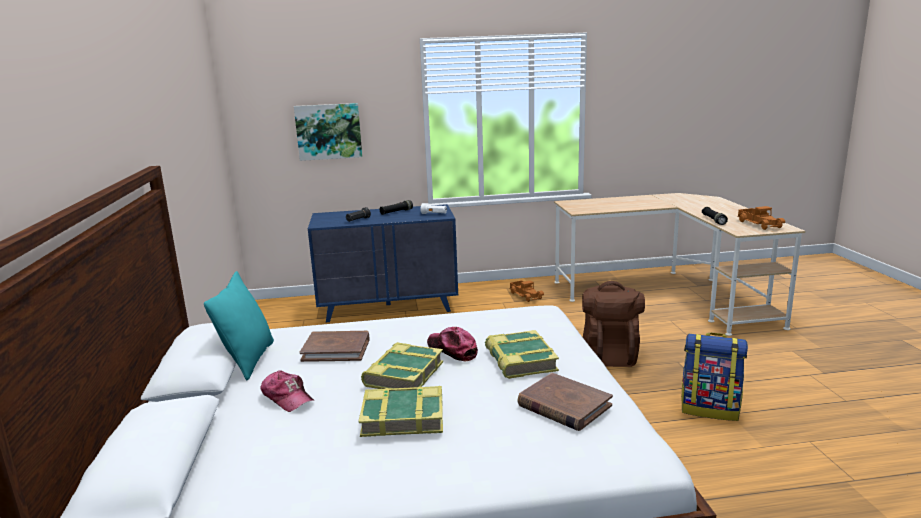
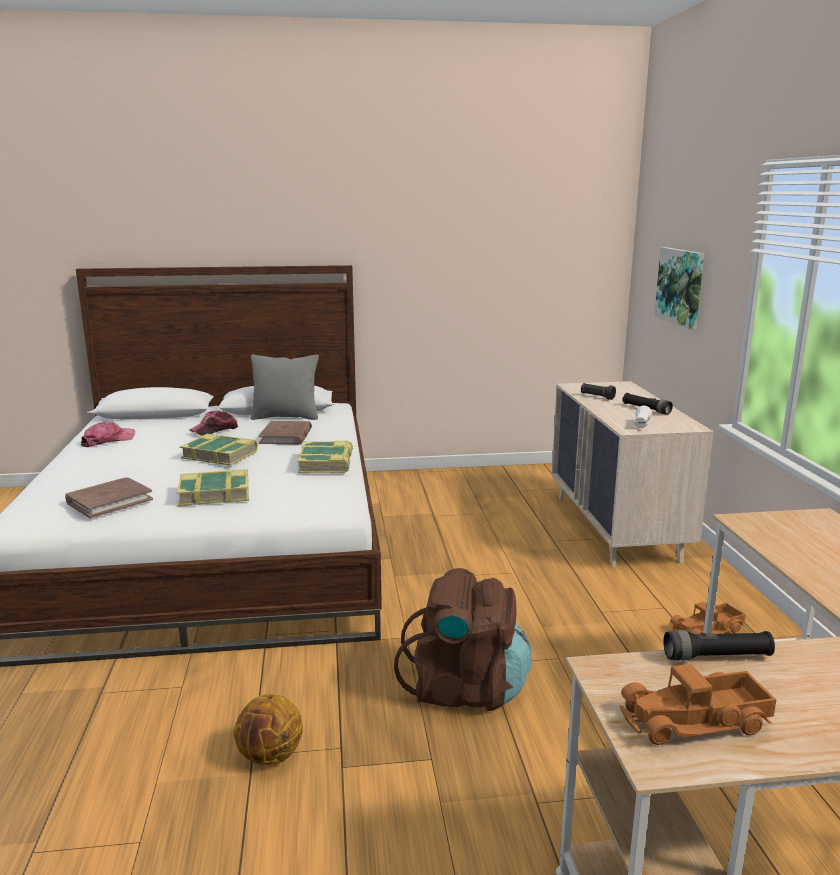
camera: 90 degrees right, 0 degrees up
turquoise pillow [204,271,274,380] -> grey pillow [250,354,319,420]
blue dresser [308,204,458,322] -> beige dresser [552,381,714,567]
book [358,386,443,437] -> book moved to [297,440,353,474]
cap [427,327,478,362] -> cap moved to [81,422,135,447]
backpack [681,332,748,421] -> basketball [233,694,303,765]

